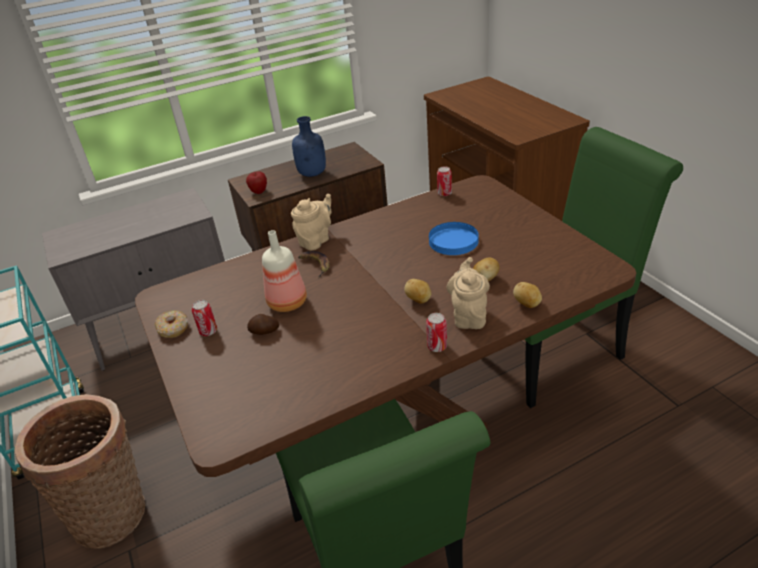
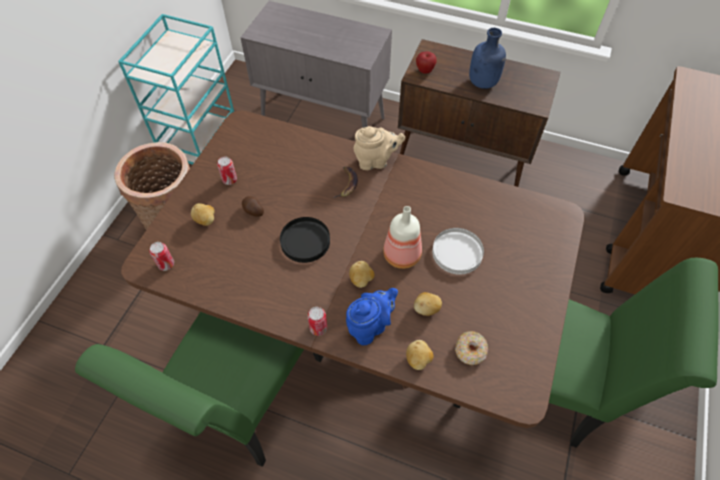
camera: 45 degrees right, 20 degrees up
donut [155,310,188,338] -> donut moved to [455,331,488,365]
bottle [262,230,307,312] -> bottle moved to [383,206,422,269]
blue plate [429,222,479,255] -> white plate [432,228,484,275]
can [437,166,452,196] -> can moved to [149,242,174,271]
beige teapot [447,257,490,329] -> blue teapot [346,288,398,345]
none -> potato [191,203,215,226]
none -> black plate [280,217,330,263]

